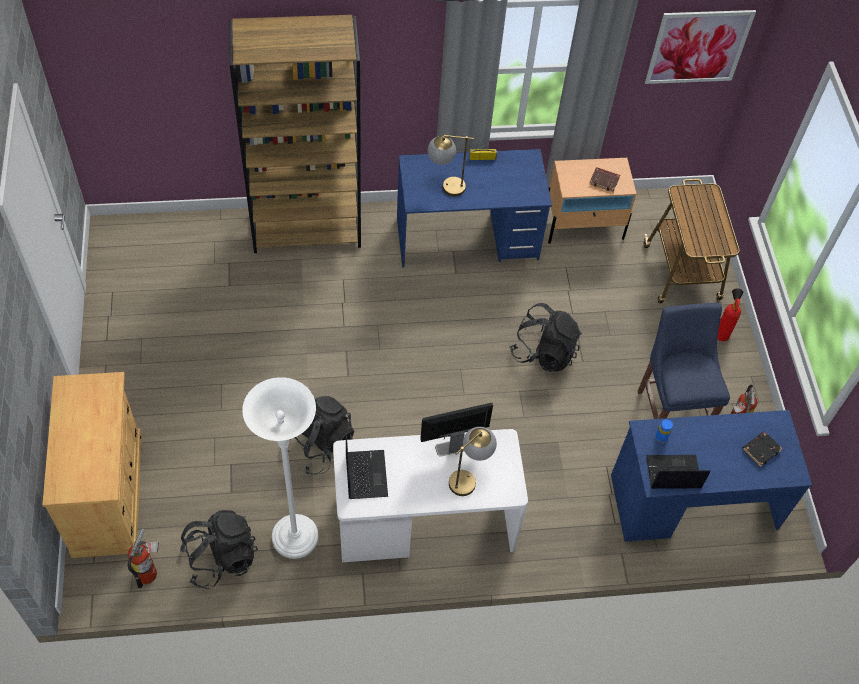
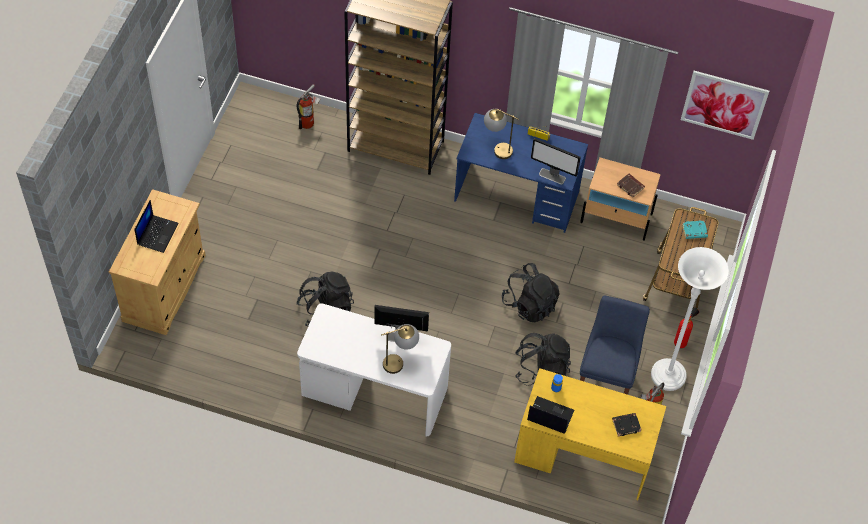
camera: 25 degrees right, 0 degrees up
fire extinguisher [128,529,159,588] -> fire extinguisher moved to [297,84,321,129]
black backpack [180,510,258,589] -> black backpack moved to [515,333,571,386]
white floor lamp [242,377,318,559] -> white floor lamp moved to [651,247,729,391]
laptop [346,435,388,499] -> laptop moved to [134,200,179,253]
blue desk [611,410,812,542] -> yellow desk [514,368,666,500]
none -> monitor [531,138,581,185]
none -> turquoise book [682,220,708,239]

